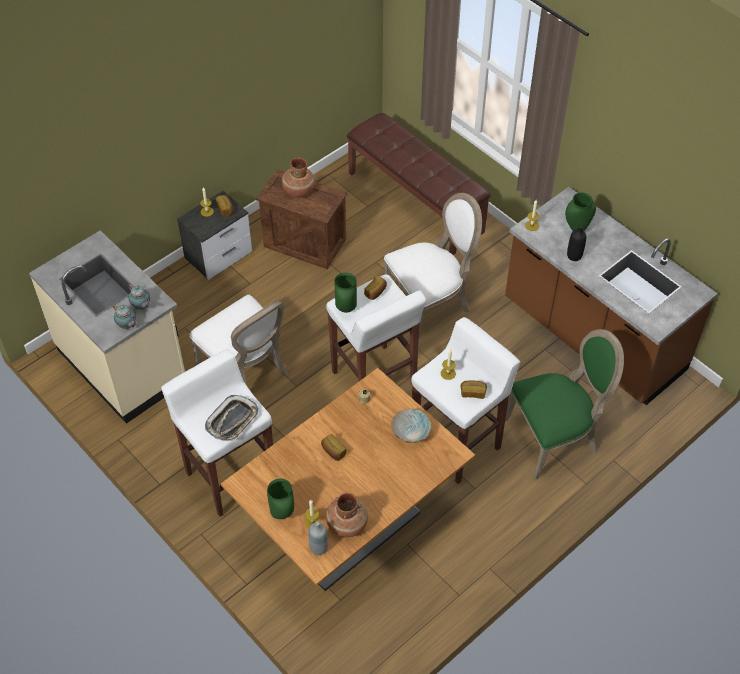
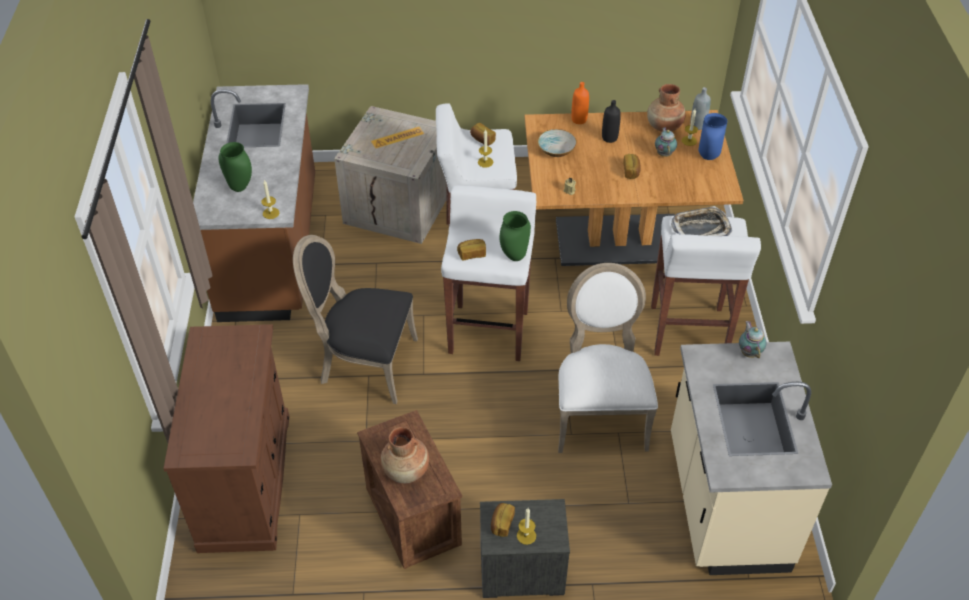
camera: 140 degrees left, 5 degrees down
teapot [129,283,150,309] -> teapot moved to [655,128,677,157]
green vase [267,478,294,519] -> blue vase [698,113,727,160]
brown bench [347,113,491,255] -> brown cabinet [163,324,289,553]
white chair [384,193,482,337] -> black chair [293,235,418,404]
green chair [505,329,624,480] -> crate [334,106,447,244]
black bottle [567,225,586,261] -> black bottle moved to [602,100,621,143]
none -> orange bottle [571,82,589,124]

